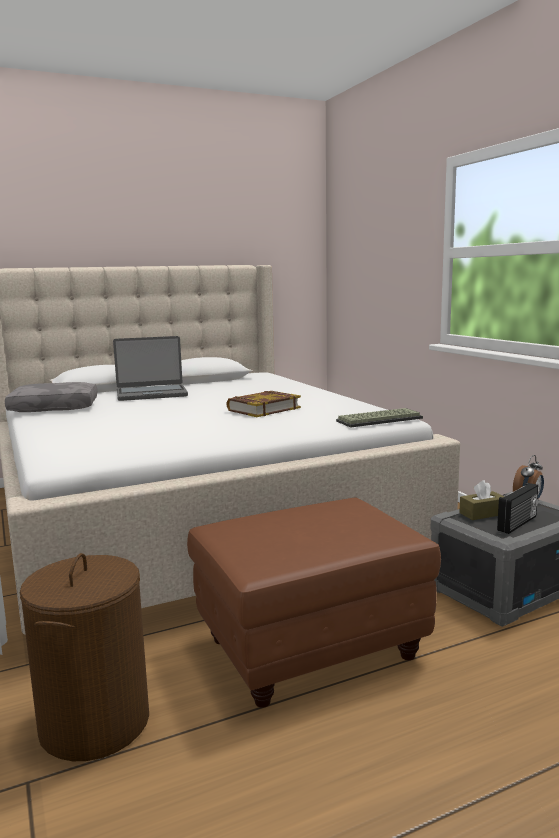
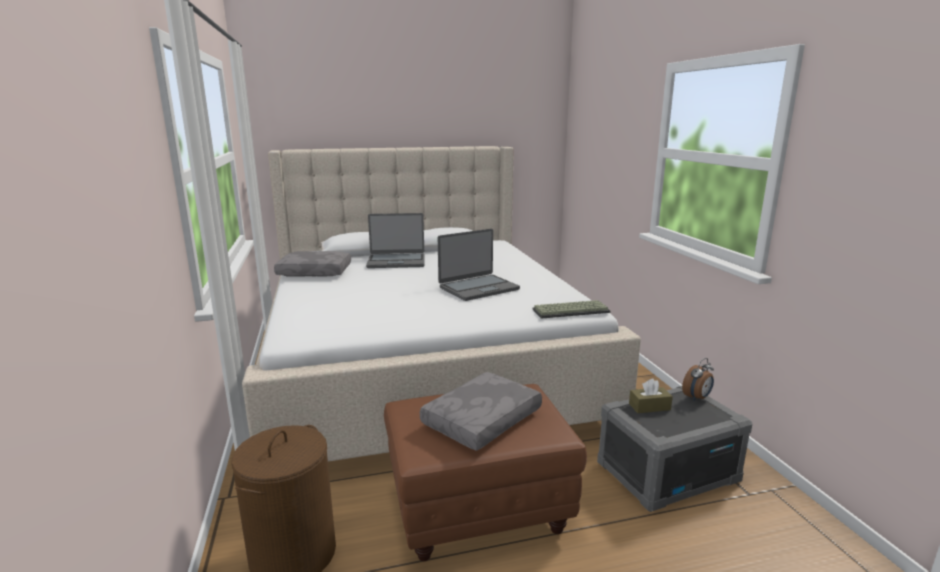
camera: 10 degrees right, 5 degrees up
book [226,391,301,417] -> laptop [438,229,520,301]
radio [497,483,538,534] -> none
none -> grey pillow [420,372,542,451]

